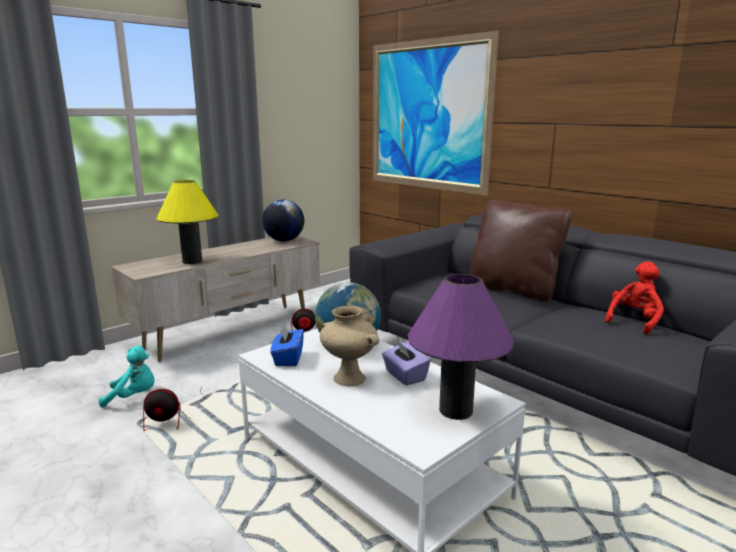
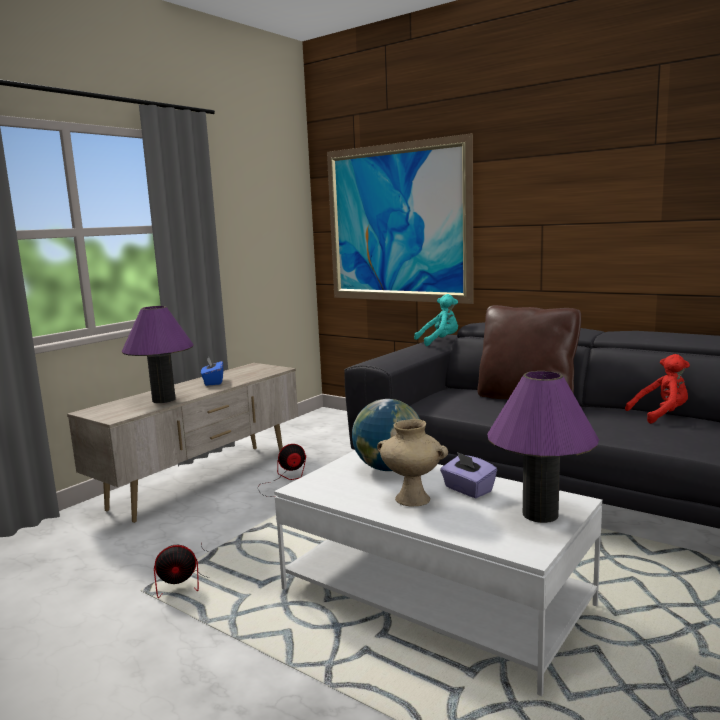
camera: 10 degrees left, 5 degrees down
turquoise plush toy [98,346,154,408] -> turquoise plush toy moved to [414,294,458,346]
yellow table lamp [156,180,219,264] -> purple table lamp [122,306,194,403]
globe [262,199,304,241] -> none
blue tissue box [270,323,304,366] -> blue tissue box moved to [201,357,223,386]
red plush toy [605,261,664,334] -> red plush toy turned 45 degrees clockwise [625,354,690,424]

